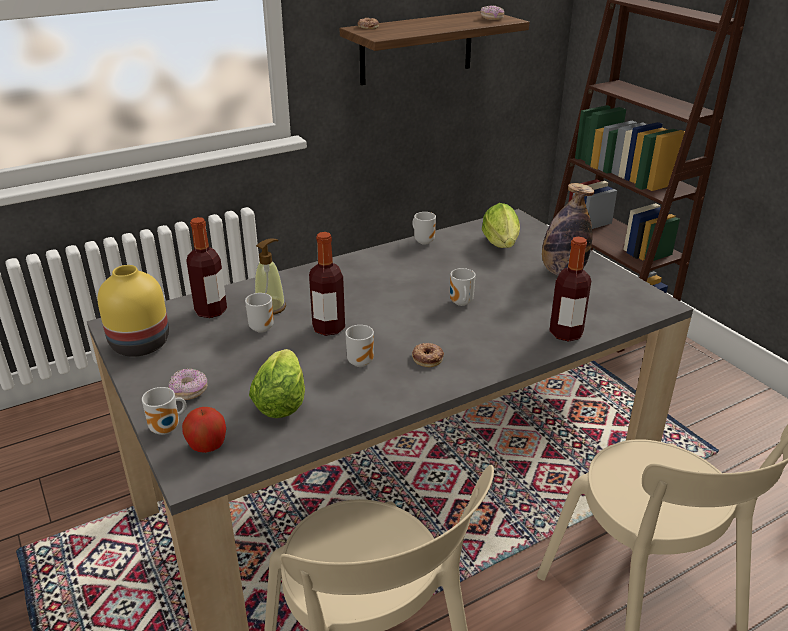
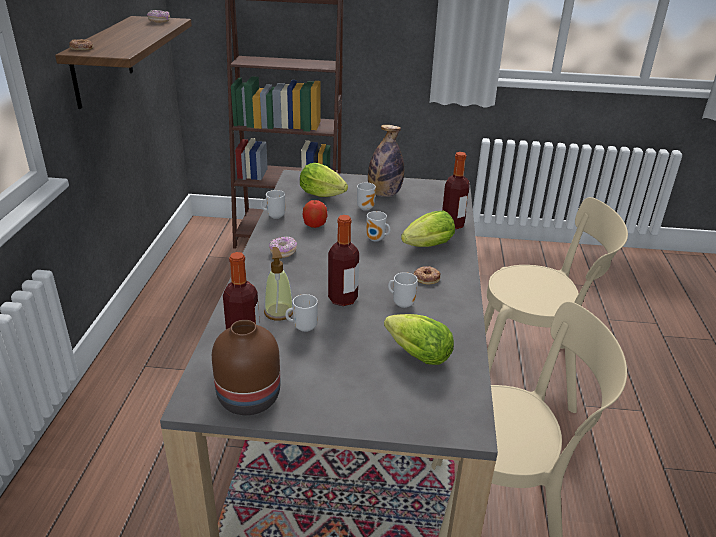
camera: 55 degrees left, 0 degrees up
yellow vase [97,265,169,357] -> brown vase [212,320,280,415]
mug [142,387,186,435] -> mug moved to [357,183,376,211]
donut [169,369,207,400] -> donut moved to [269,236,297,258]
apple [182,407,226,453] -> apple moved to [303,200,328,228]
none -> lettuce [401,211,455,247]

